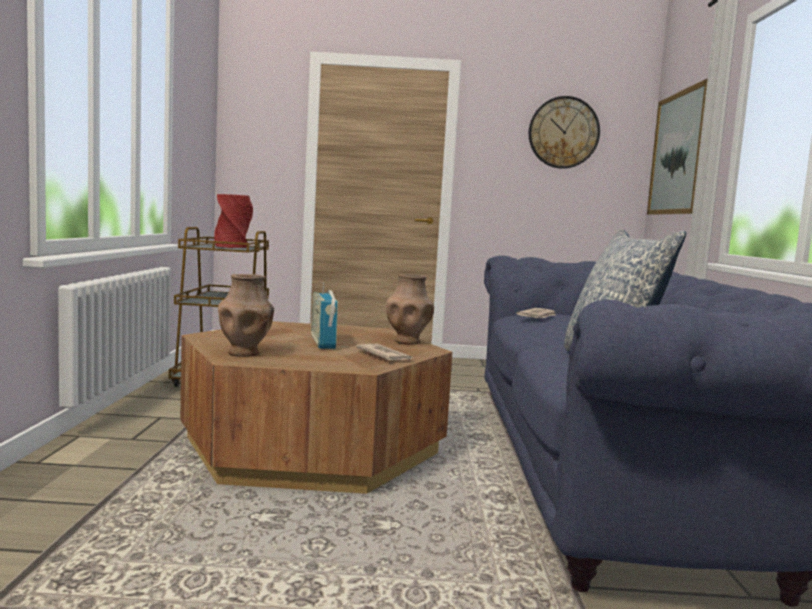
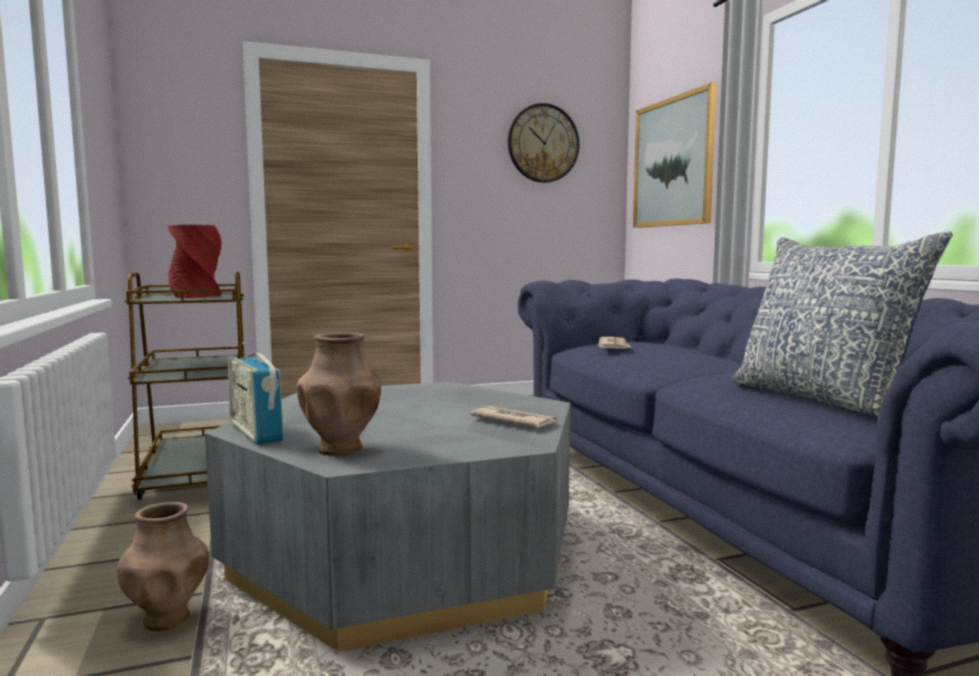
camera: 20 degrees left, 0 degrees up
brown coffee table [180,321,452,494] -> grey coffee table [205,382,570,651]
radio [311,283,338,349] -> radio moved to [228,342,284,445]
brown vase [386,274,434,344] -> brown vase moved to [117,502,209,631]

